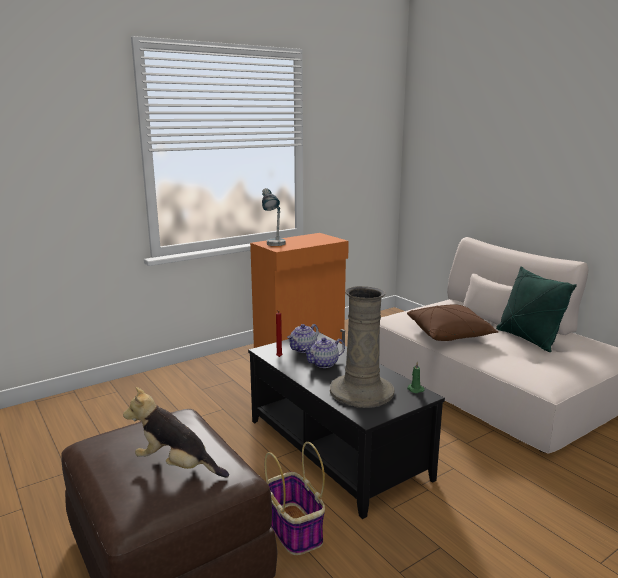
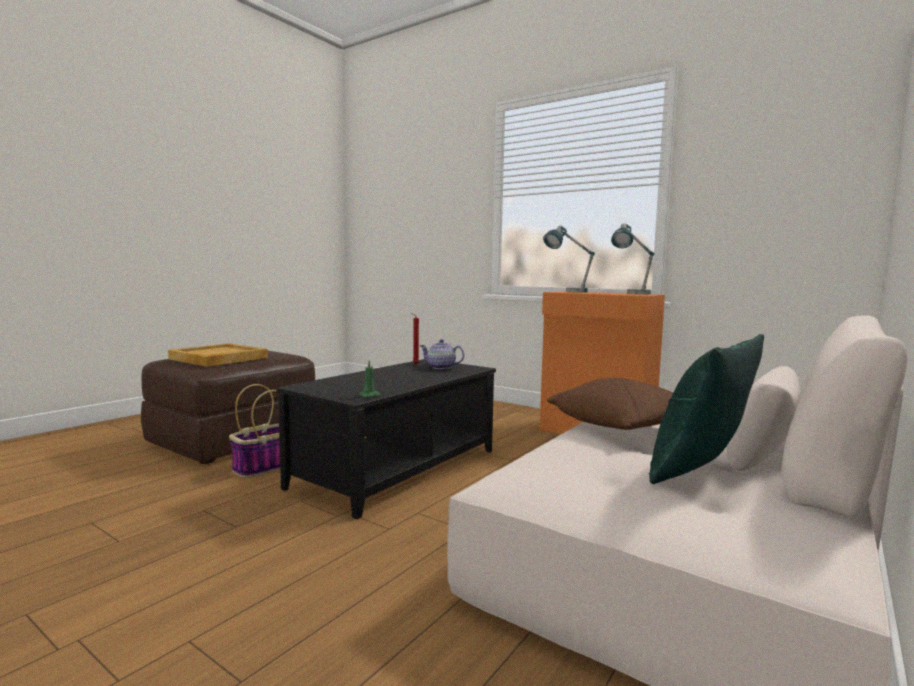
camera: 70 degrees right, 10 degrees down
plush toy [123,387,229,477] -> beige tray [168,343,268,367]
teapot [303,337,345,368] -> none
beige vase [330,286,394,408] -> none
none -> table lamp [611,223,654,294]

